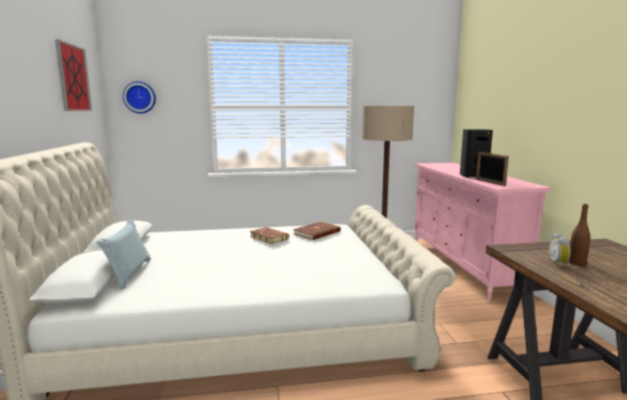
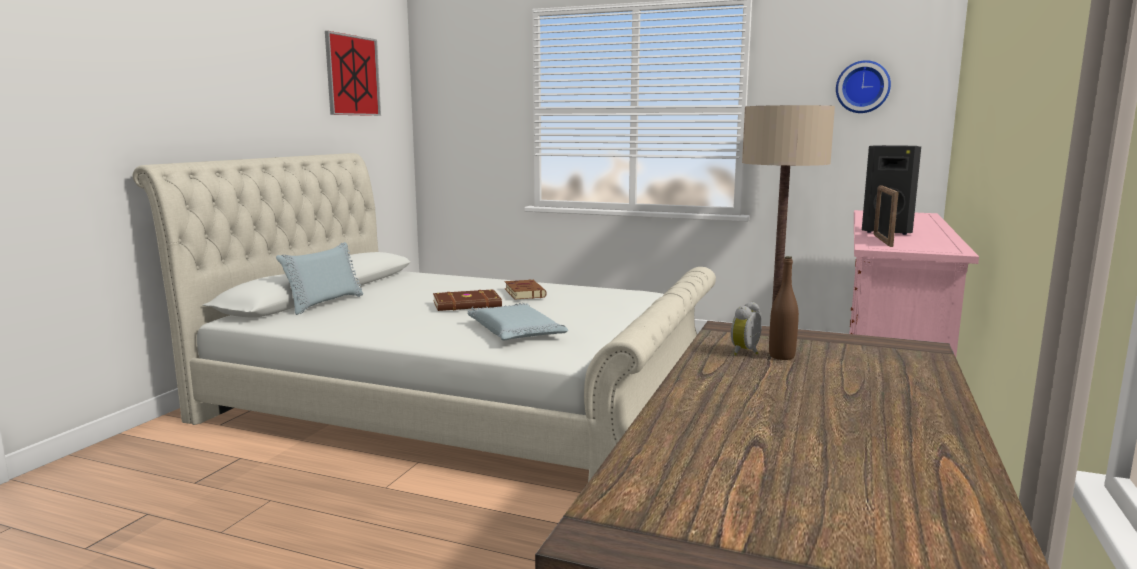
camera: 30 degrees right, 0 degrees up
wall clock [123,81,156,114] -> wall clock moved to [836,60,891,113]
brown book [293,222,341,240] -> brown book moved to [433,290,502,311]
none -> blue pillow [467,303,568,340]

